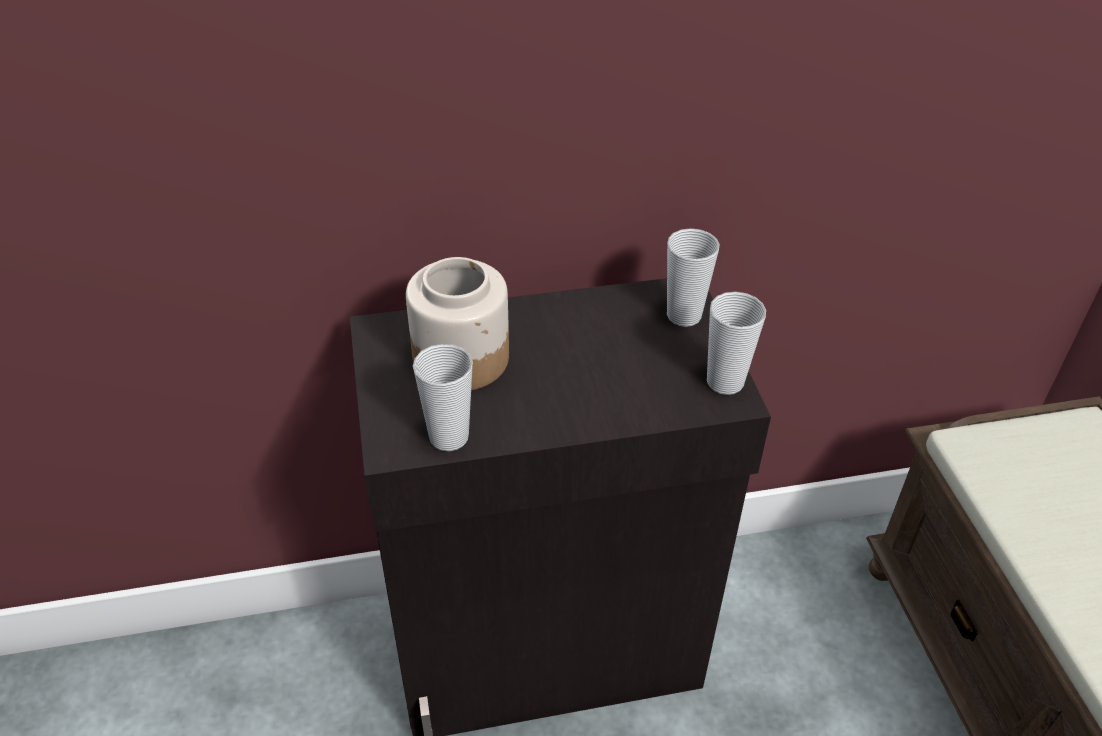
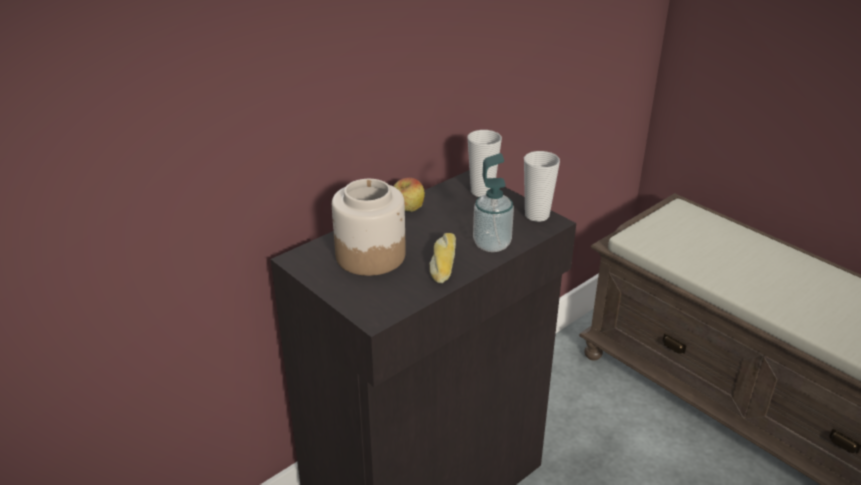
camera: 30 degrees left, 10 degrees down
cup [413,344,473,451] -> none
none -> apple [393,178,425,212]
none -> bread [430,233,456,283]
none -> soap dispenser [473,153,514,252]

